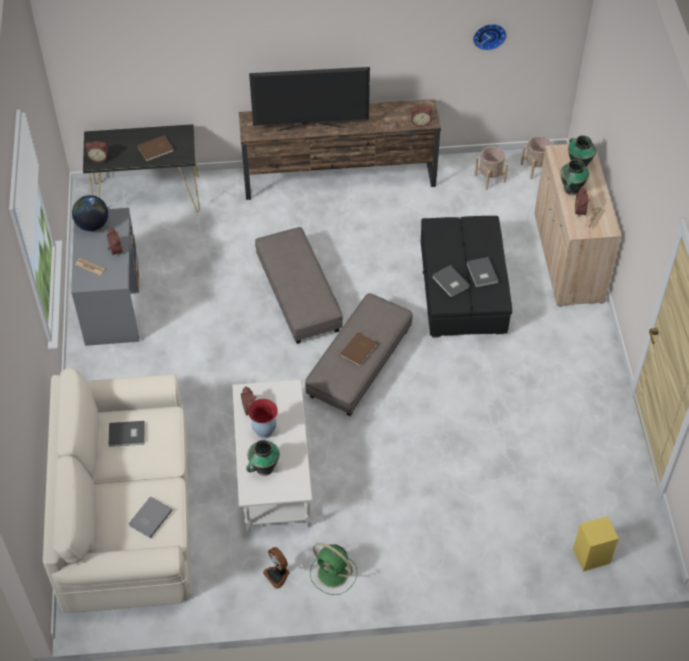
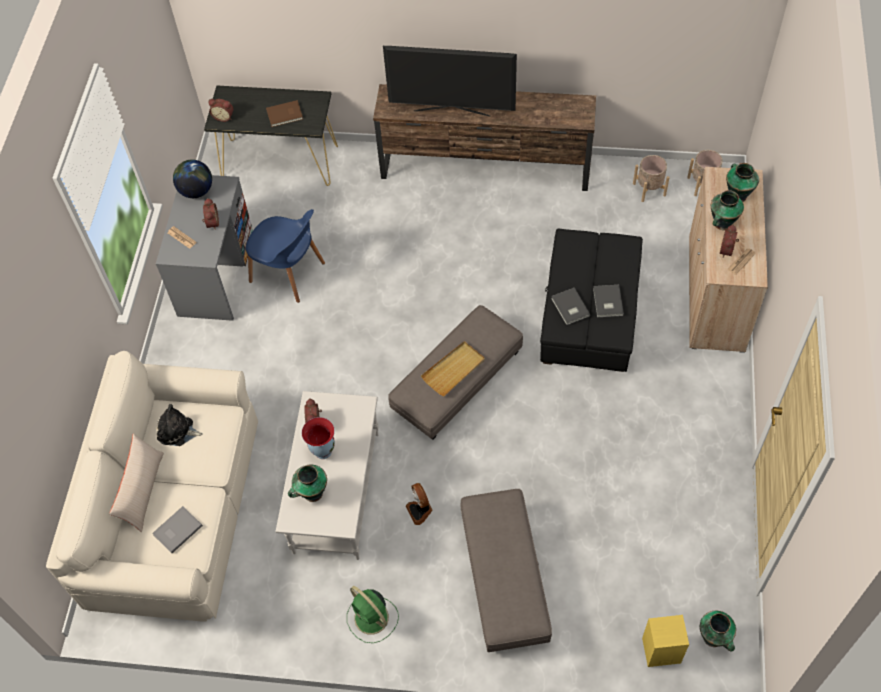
camera: 15 degrees right, 5 degrees up
grey book [108,421,145,447] -> plush toy [156,404,203,446]
grey ottoman [255,227,343,344] -> grey ottoman moved to [460,489,552,652]
fan [263,547,289,589] -> fan moved to [406,483,433,525]
brown book [340,333,377,367] -> beige tray [421,341,485,396]
alarm clock [411,106,432,127] -> none
wall clock [473,24,507,51] -> none
none -> beige pillow [109,433,164,532]
none -> blue chair [246,209,325,303]
none -> vase [700,611,736,651]

